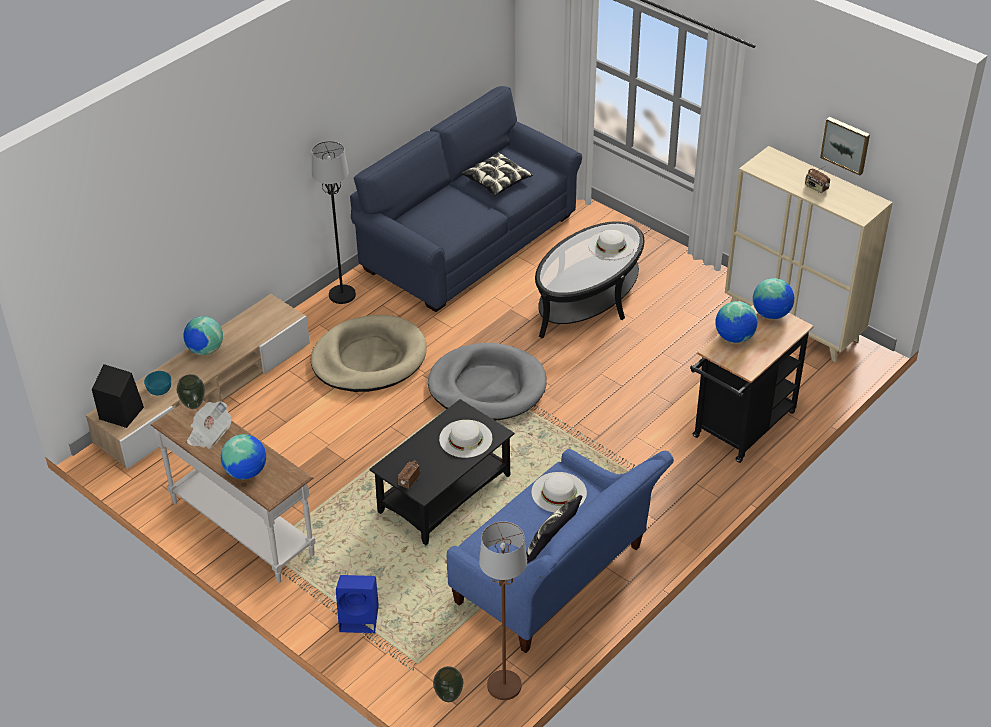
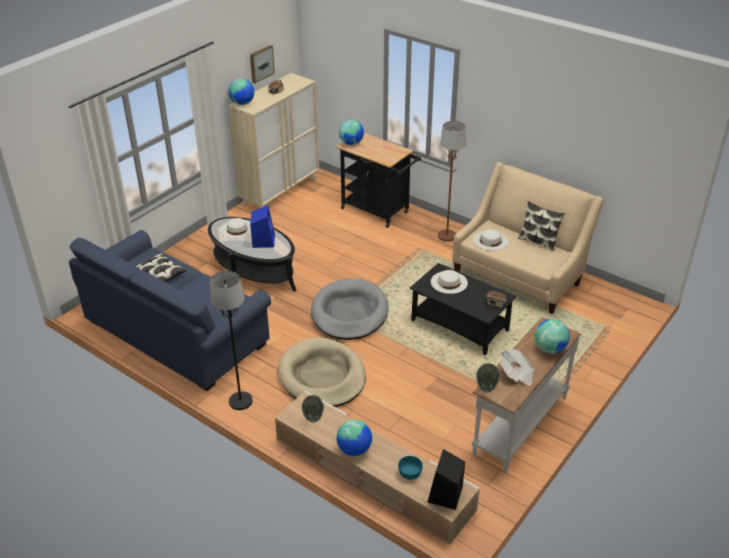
camera: 95 degrees left, 5 degrees down
blue speaker [336,575,379,633] -> blue speaker moved to [250,205,275,248]
vase [433,666,464,702] -> vase moved to [302,395,324,423]
blue sofa [447,449,674,653] -> beige sofa [452,162,603,314]
brown floor lamp [479,521,527,700] -> brown floor lamp moved to [438,121,466,242]
globe [715,301,758,343] -> globe moved to [228,78,255,105]

